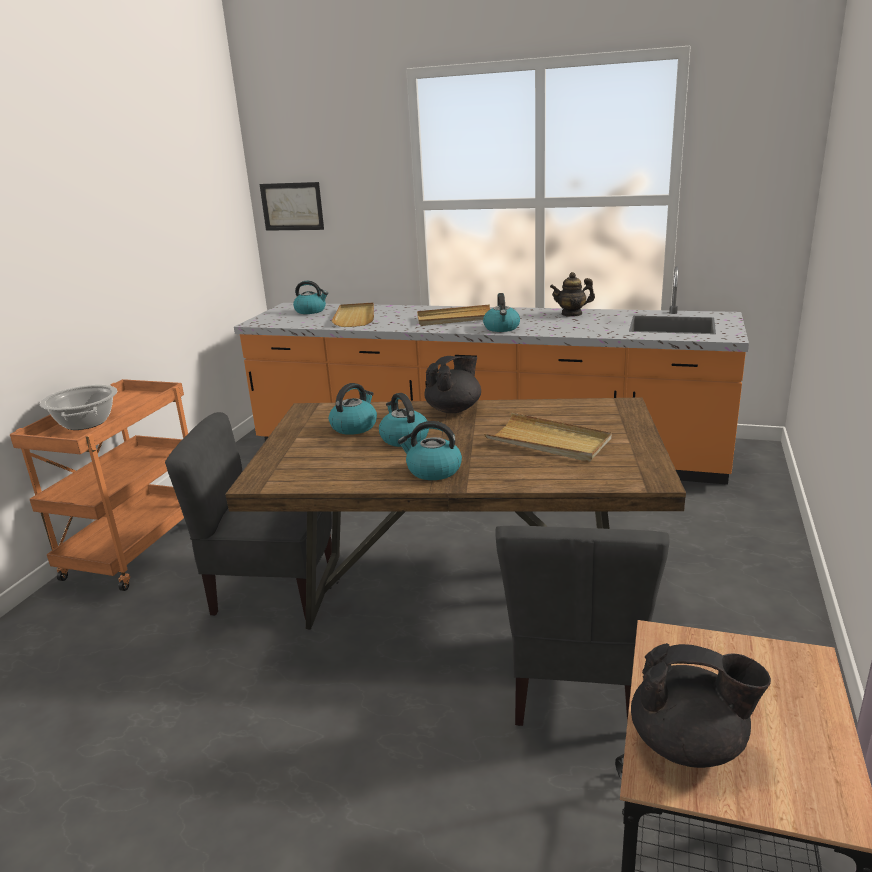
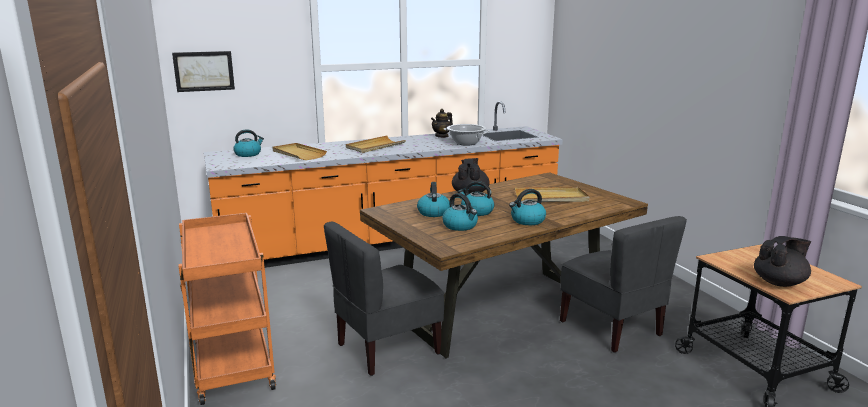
camera: 40 degrees left, 5 degrees down
cooking pot [40,385,117,430] -> cooking pot moved to [443,124,490,145]
kettle [483,293,520,332] -> kettle moved to [442,193,478,231]

